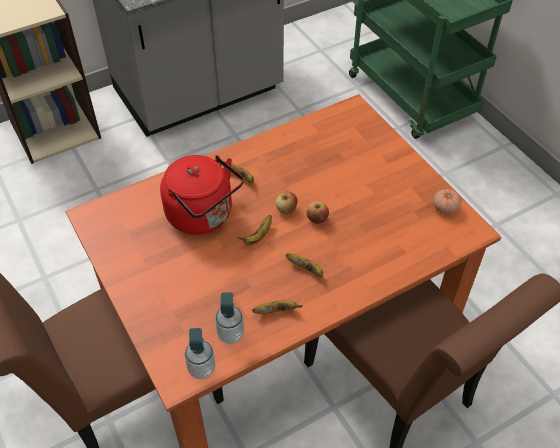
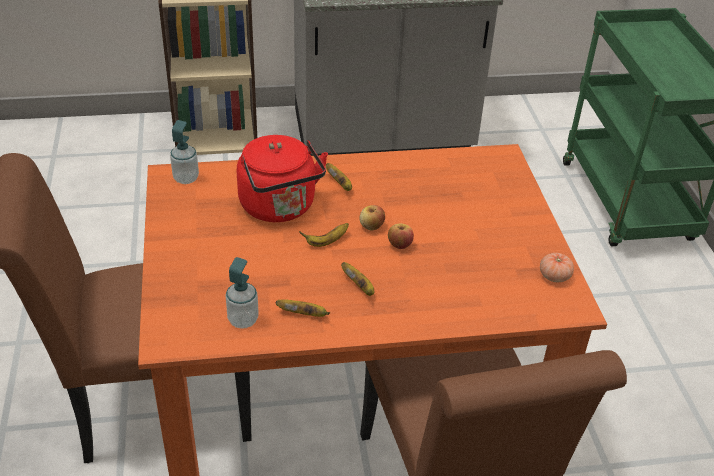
camera: 20 degrees right, 10 degrees down
soap dispenser [185,328,216,380] -> soap dispenser moved to [170,120,199,184]

